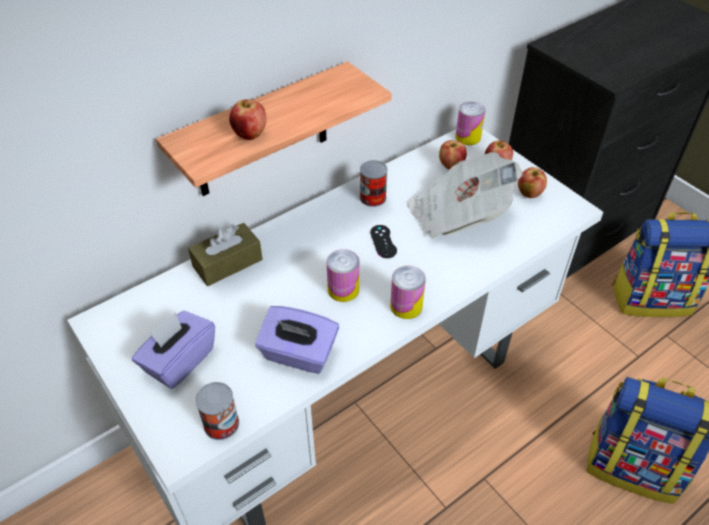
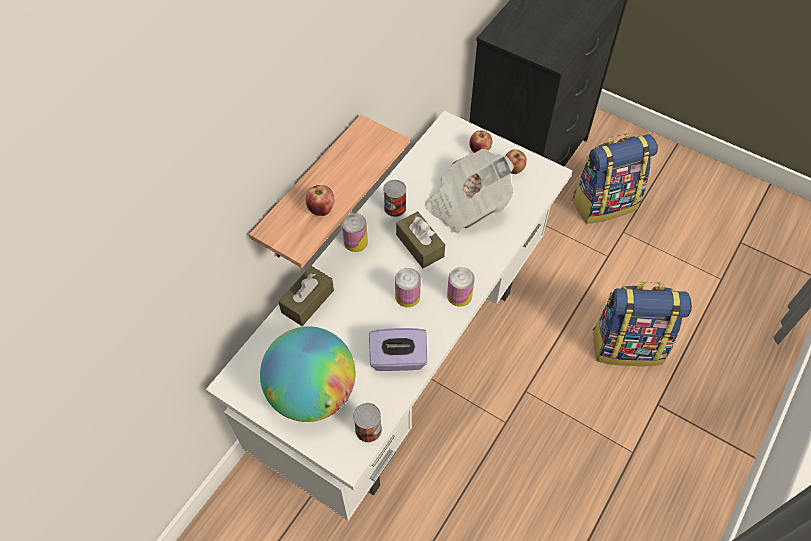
camera: 20 degrees left, 10 degrees up
purple tissue box [132,311,215,389] -> globe [260,326,355,422]
black game controller [370,225,397,258] -> brown tissue box [396,211,445,268]
apple [439,140,467,170] -> none
can [455,101,485,145] -> can moved to [342,213,368,252]

